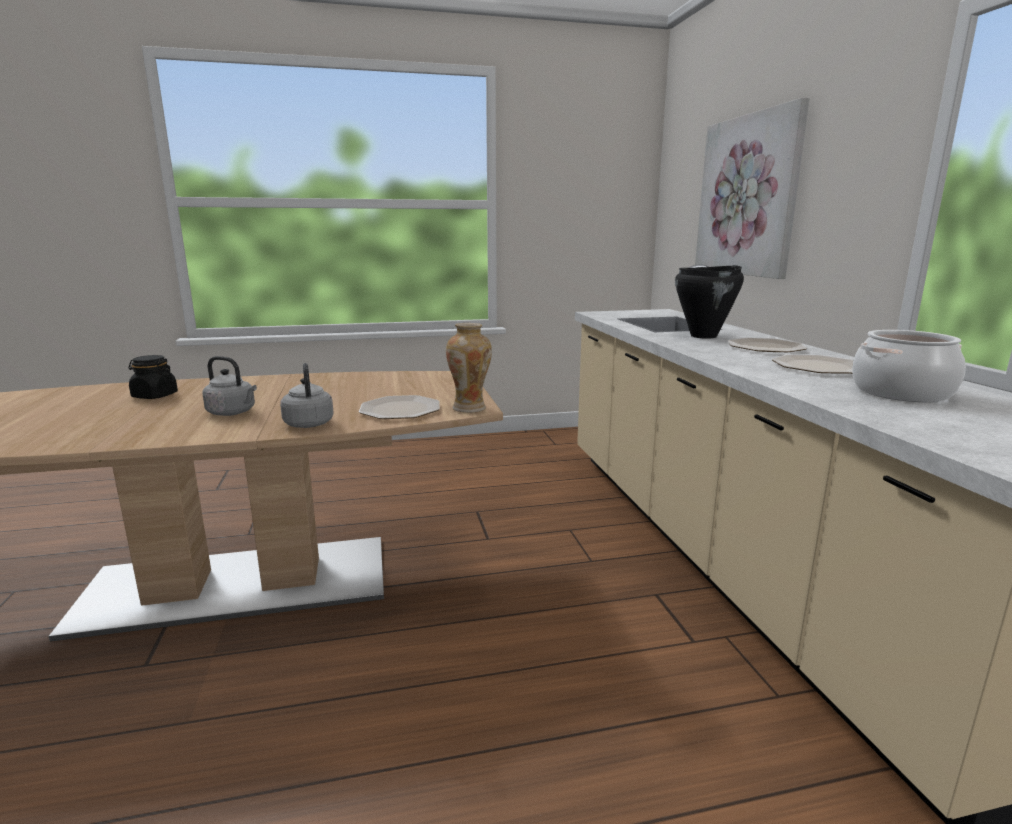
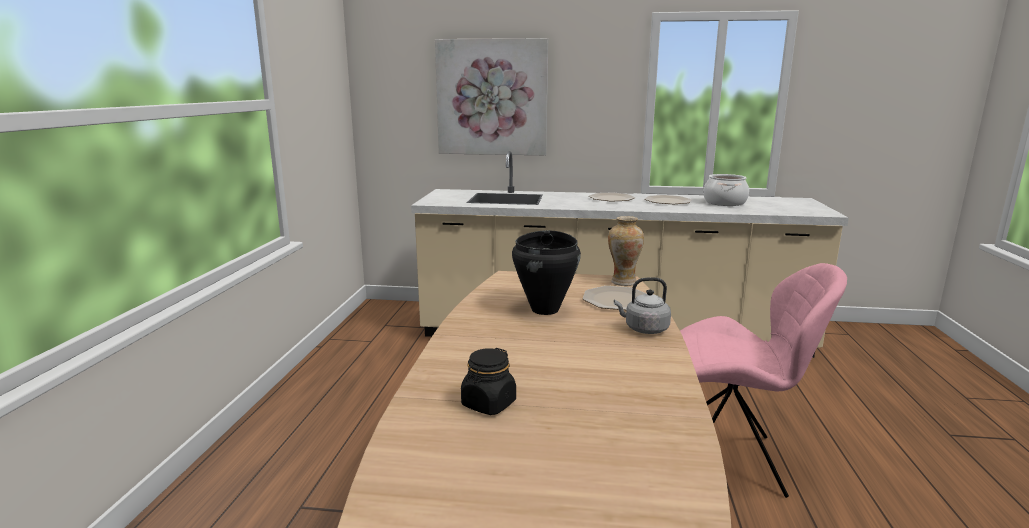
camera: 70 degrees left, 0 degrees up
grey kettle [202,356,257,416] -> none
black cooking pot [675,265,744,339] -> black cooking pot moved to [512,230,581,315]
none -> pink chair [680,263,847,498]

